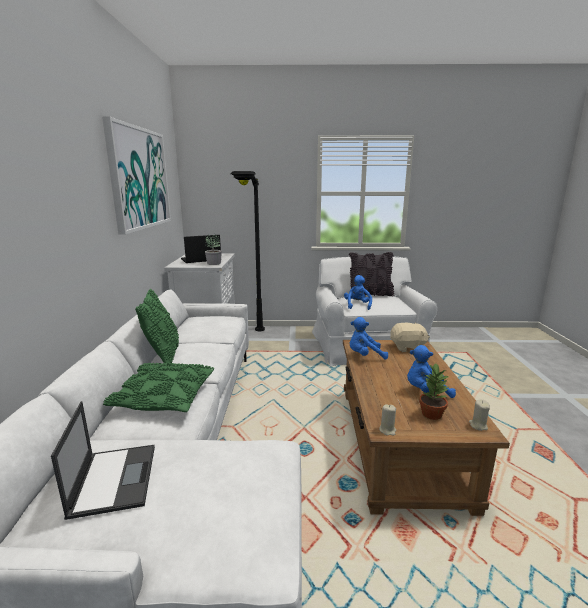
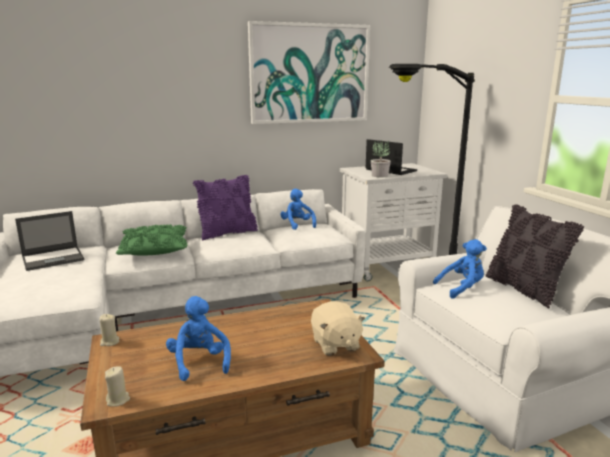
camera: 70 degrees right, 0 degrees up
green pillow [135,289,179,363] -> purple pillow [193,175,258,240]
blue plush toy [350,317,388,359] -> blue plush toy moved to [280,189,316,230]
potted plant [419,364,450,420] -> none

